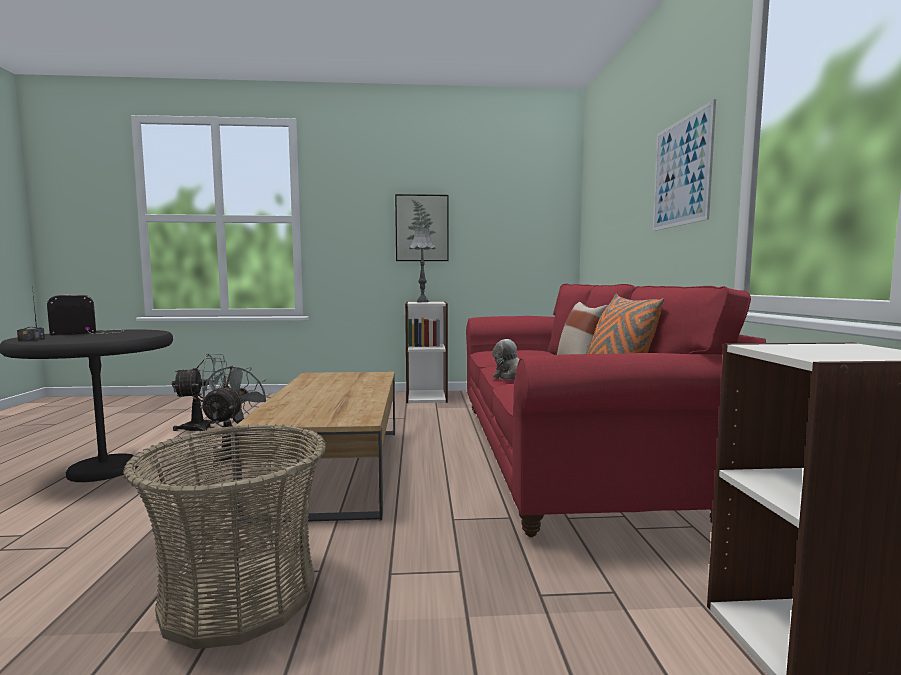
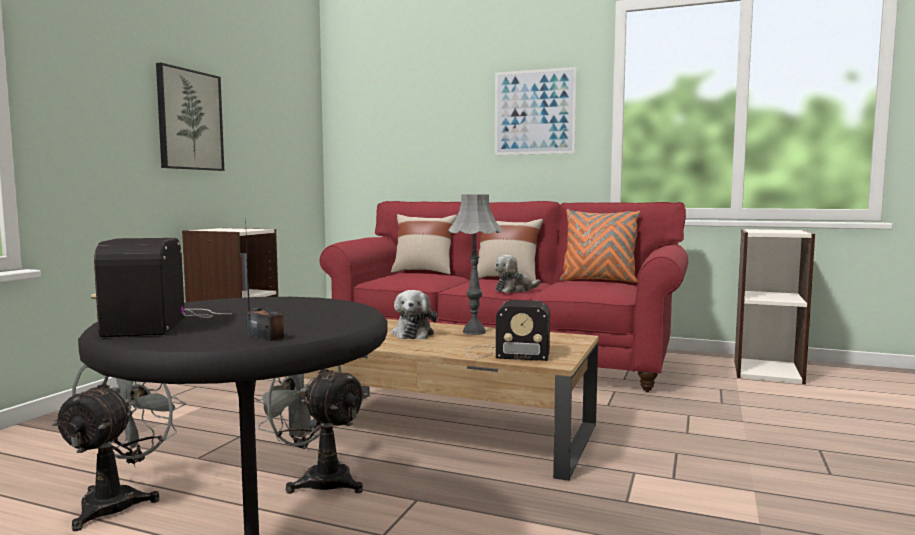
camera: 65 degrees left, 0 degrees up
basket [123,424,326,649] -> none
grey table lamp [408,228,436,302] -> grey table lamp moved to [448,195,503,335]
none -> beige pillow [391,214,457,275]
none -> plush toy [391,290,437,339]
none -> radio [466,300,550,361]

